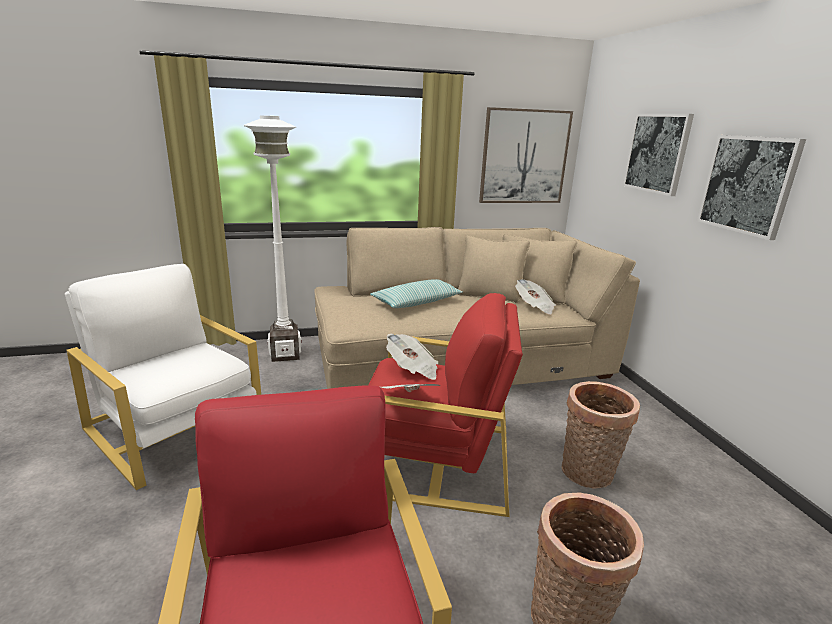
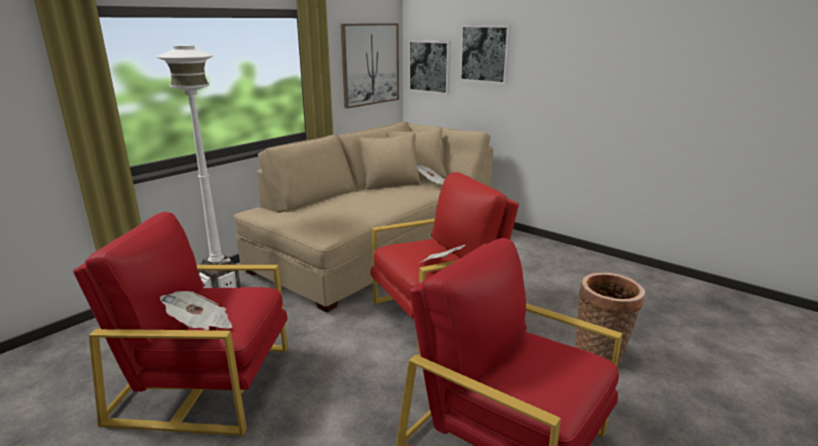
camera: 35 degrees left, 0 degrees up
white armchair [65,264,261,490] -> red armchair [73,212,288,436]
pillow [370,279,463,308] -> none
newspaper [386,333,438,380] -> newspaper moved to [160,291,232,330]
basket [562,381,640,489] -> none
picture [697,135,806,240] -> picture moved to [409,40,451,95]

